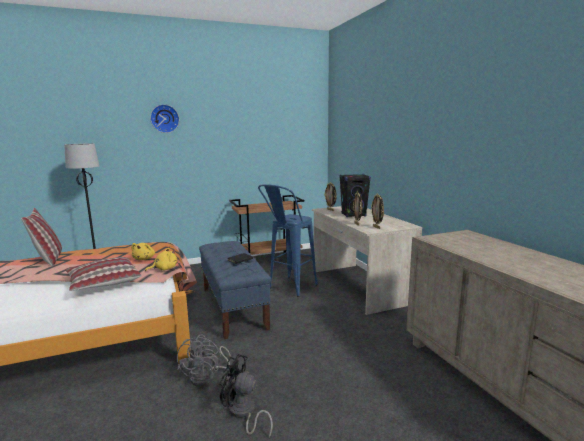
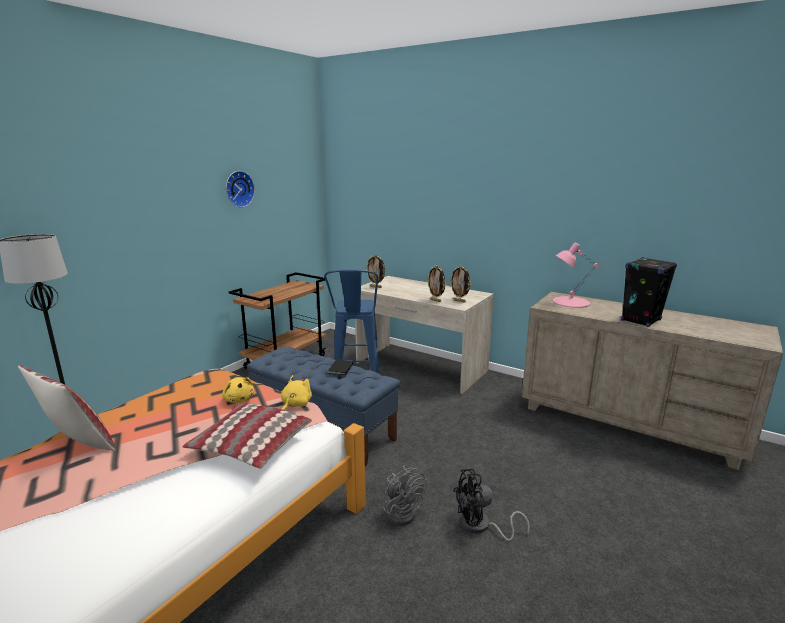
camera: 35 degrees left, 5 degrees up
wall clock [150,104,179,133] -> wall clock moved to [226,171,255,208]
black speaker [339,174,371,217] -> black speaker moved to [621,257,677,327]
none -> pink table lamp [553,242,599,308]

